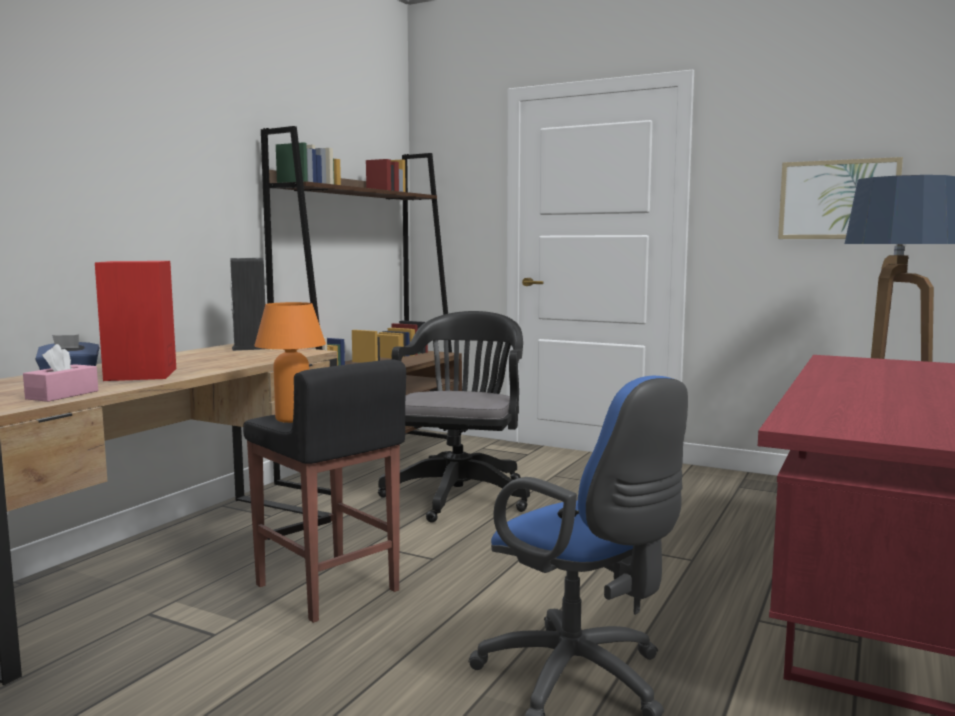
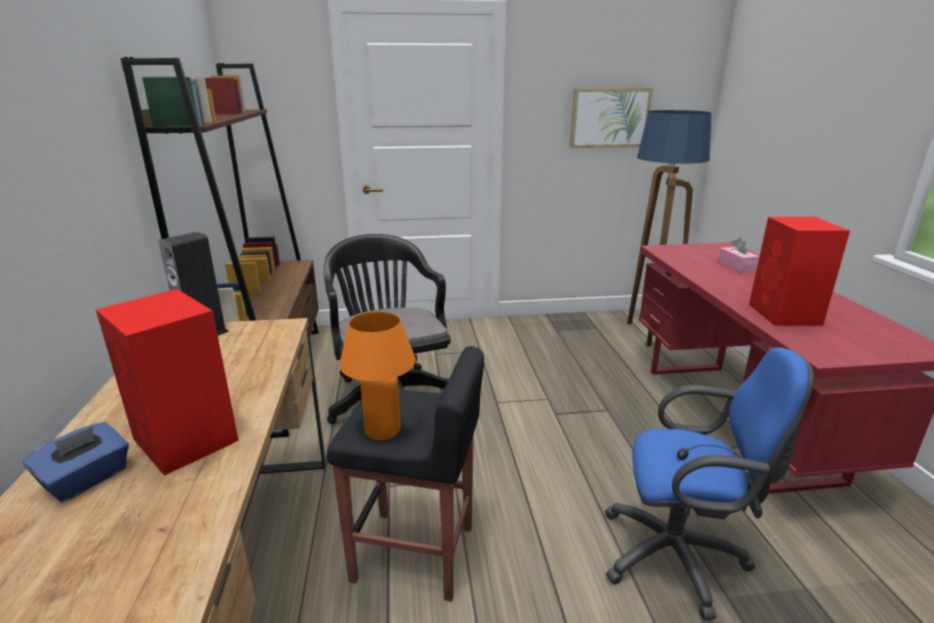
camera: 35 degrees left, 15 degrees up
pink tissue box [23,344,98,402] -> pink tissue box moved to [718,238,759,272]
none -> red speaker [749,217,850,326]

